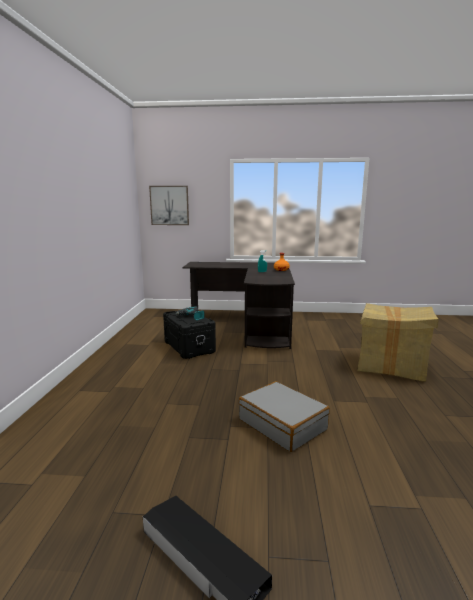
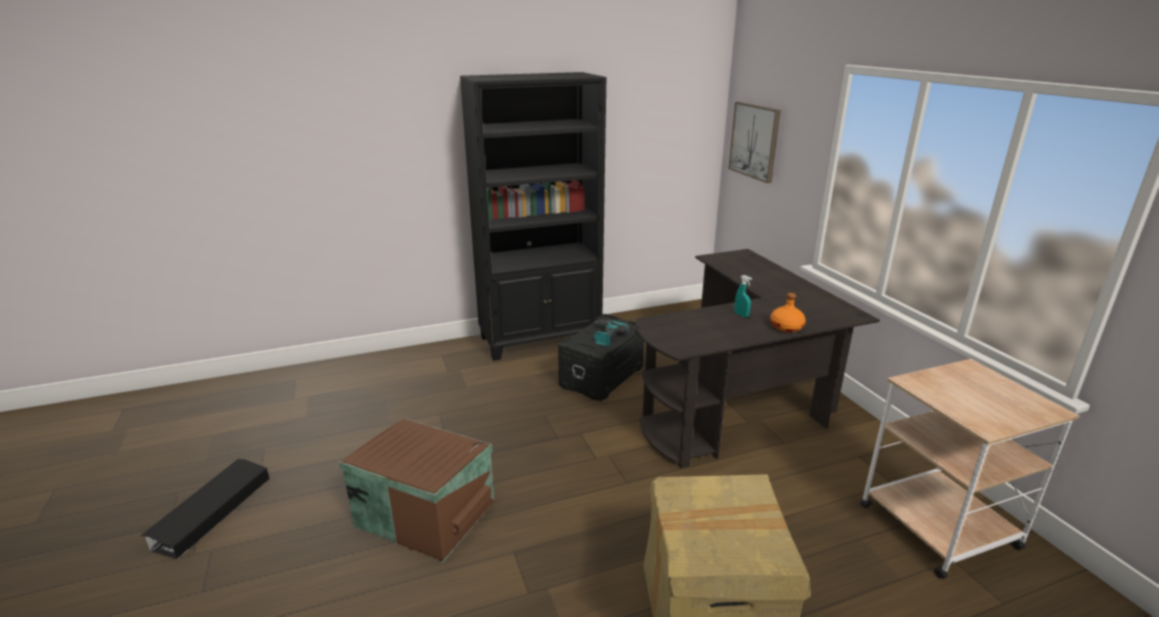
camera: 65 degrees right, 10 degrees up
grey suitcase [239,381,330,452] -> brown storage box [339,418,494,563]
none -> black bookcase [460,72,606,361]
none -> beige cart [860,359,1079,579]

